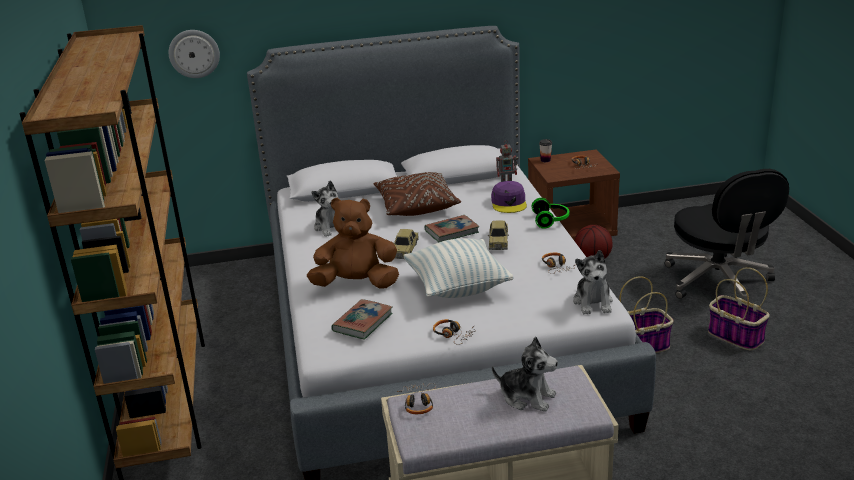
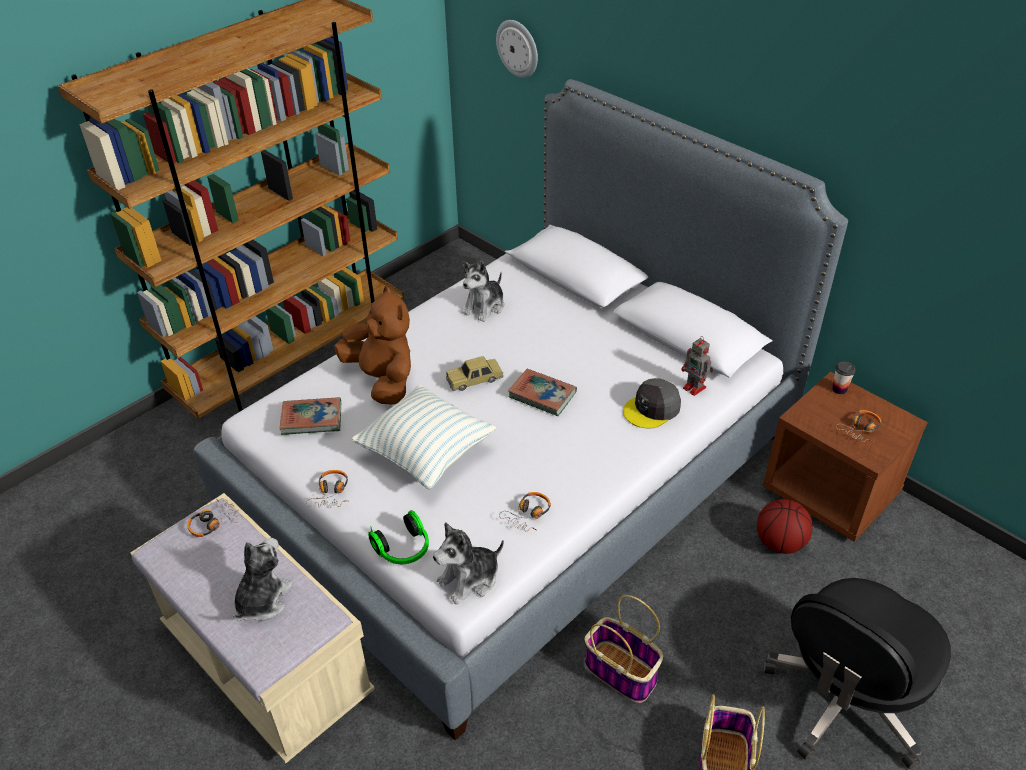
camera: 55 degrees right, 15 degrees up
brown pillow [373,172,461,216] -> none
toy car [488,220,509,250] -> none
purple cap [491,181,527,213] -> grey cap [623,378,681,428]
plush toy [492,336,558,412] -> plush toy turned 150 degrees counterclockwise [233,538,293,621]
headphones [532,198,569,229] -> headphones moved to [368,510,429,564]

